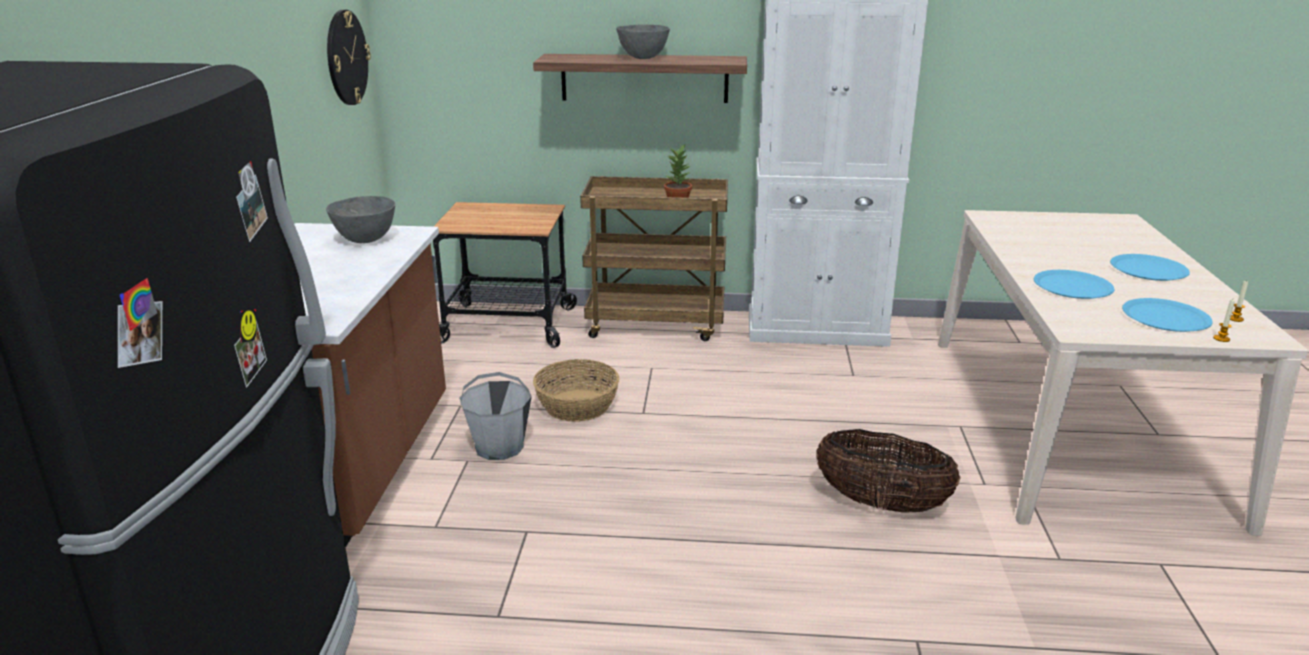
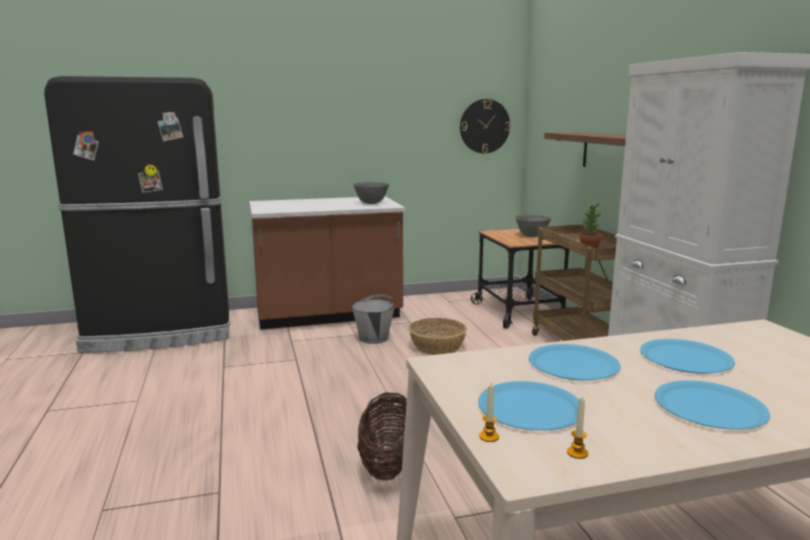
camera: 70 degrees right, 10 degrees down
grey bowl [616,25,670,59] -> grey bowl moved to [516,215,551,237]
none -> blue plate [640,339,735,374]

